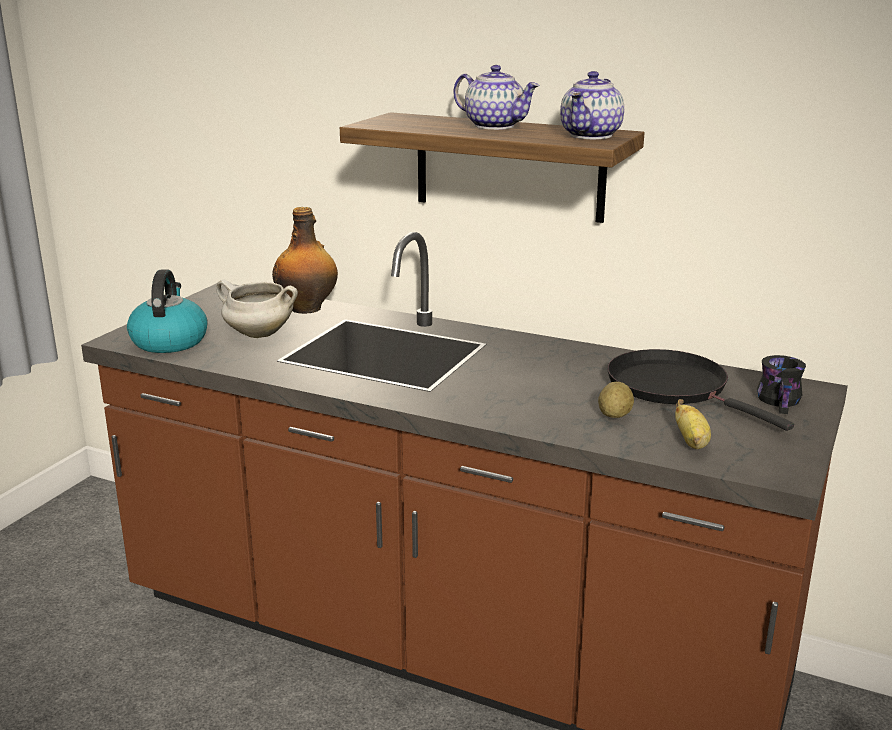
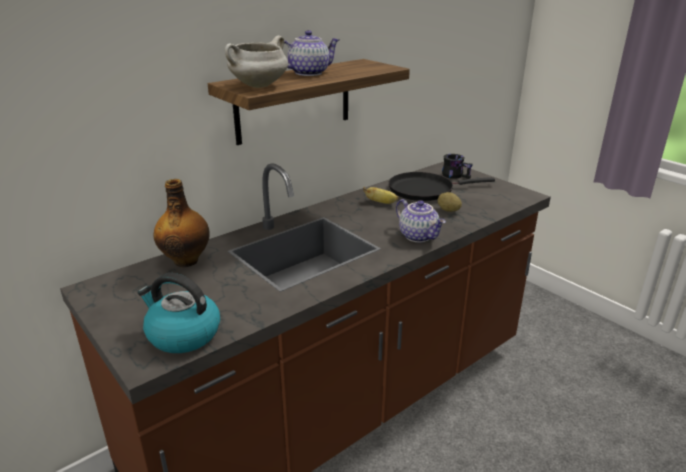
camera: 65 degrees left, 5 degrees up
white cooking pot [216,279,298,338] -> white cooking pot moved to [225,36,288,88]
teapot [560,71,624,139] -> teapot moved to [396,199,446,243]
banana [675,399,711,449] -> banana moved to [363,187,398,204]

